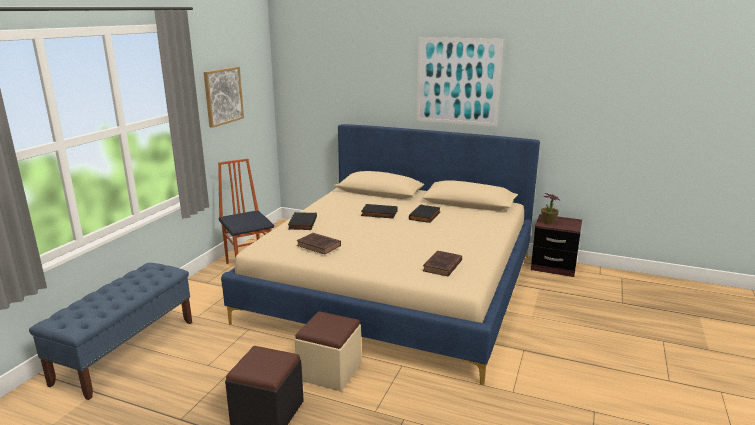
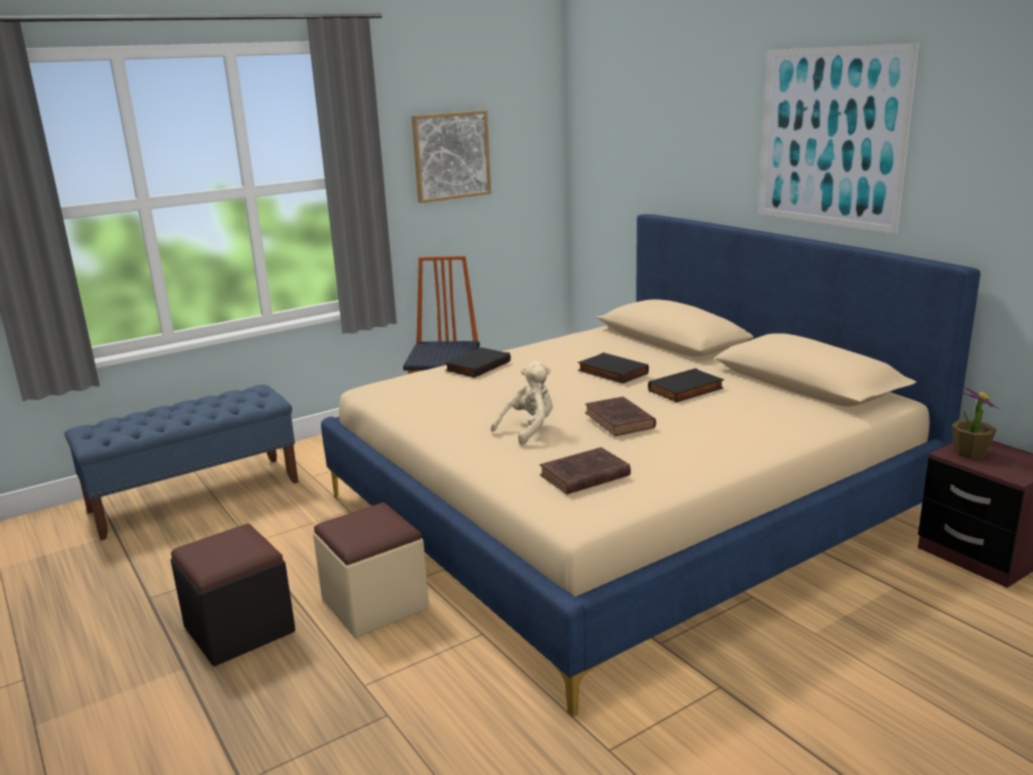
camera: 35 degrees right, 0 degrees up
brown book [297,233,341,254] -> brown book moved to [585,396,656,436]
none -> beige plush toy [491,361,553,445]

